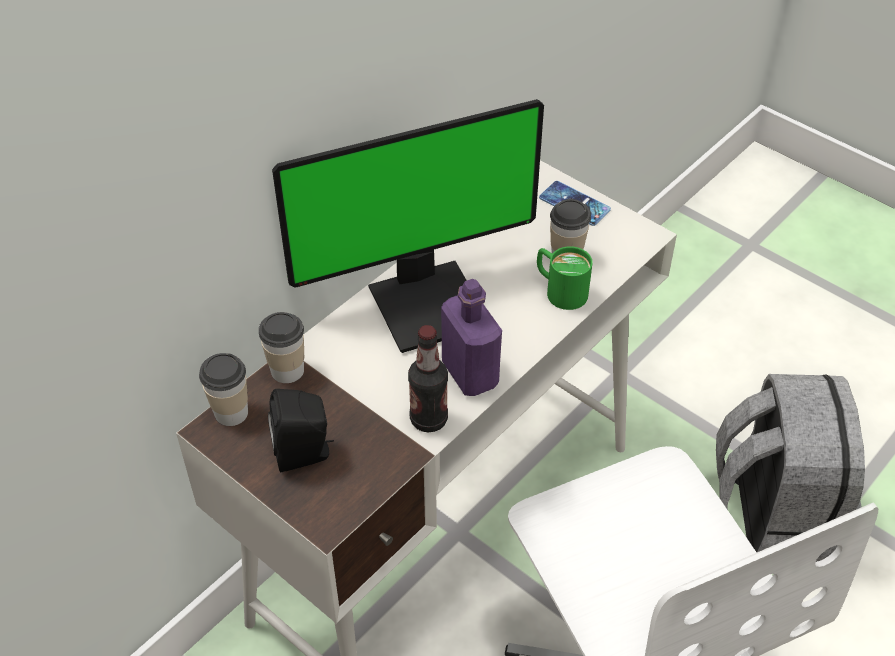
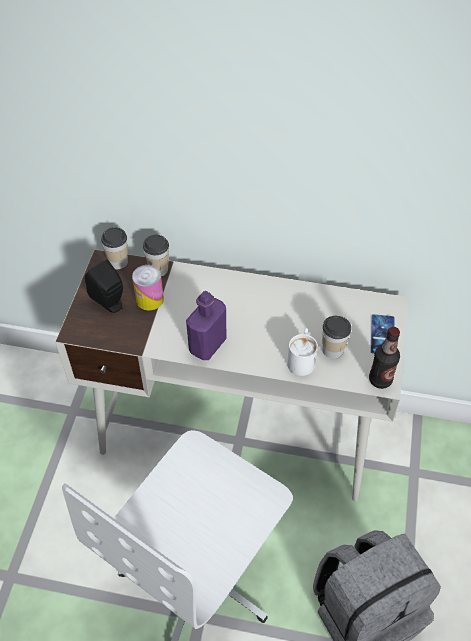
camera: 60 degrees right, 5 degrees up
monitor [272,99,544,353] -> none
bottle [408,325,448,432] -> bottle moved to [369,327,400,389]
green mug [537,246,593,310] -> white mug [287,328,318,376]
none -> can [132,265,164,310]

